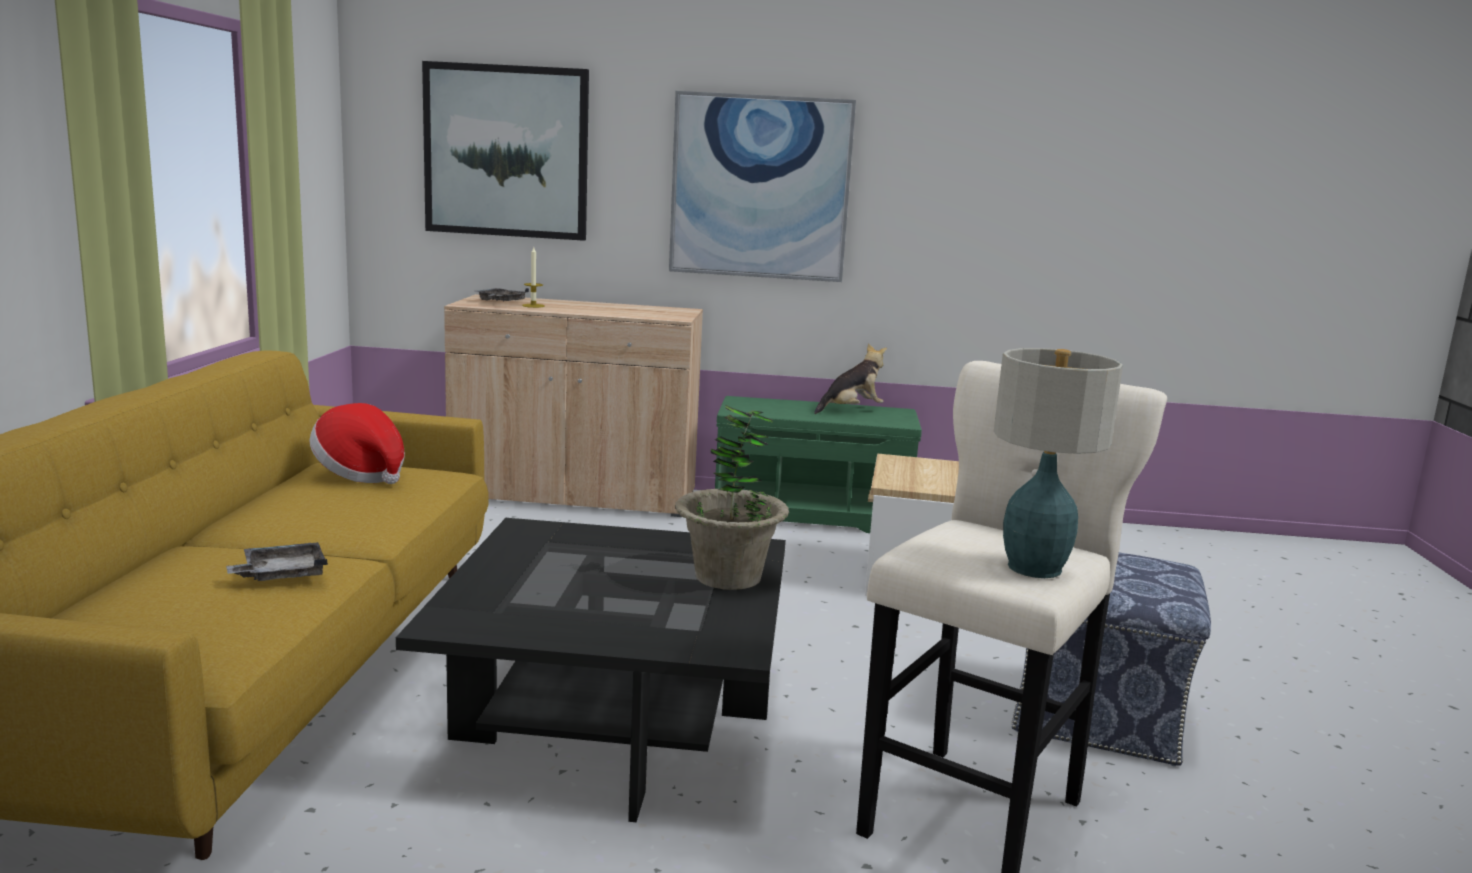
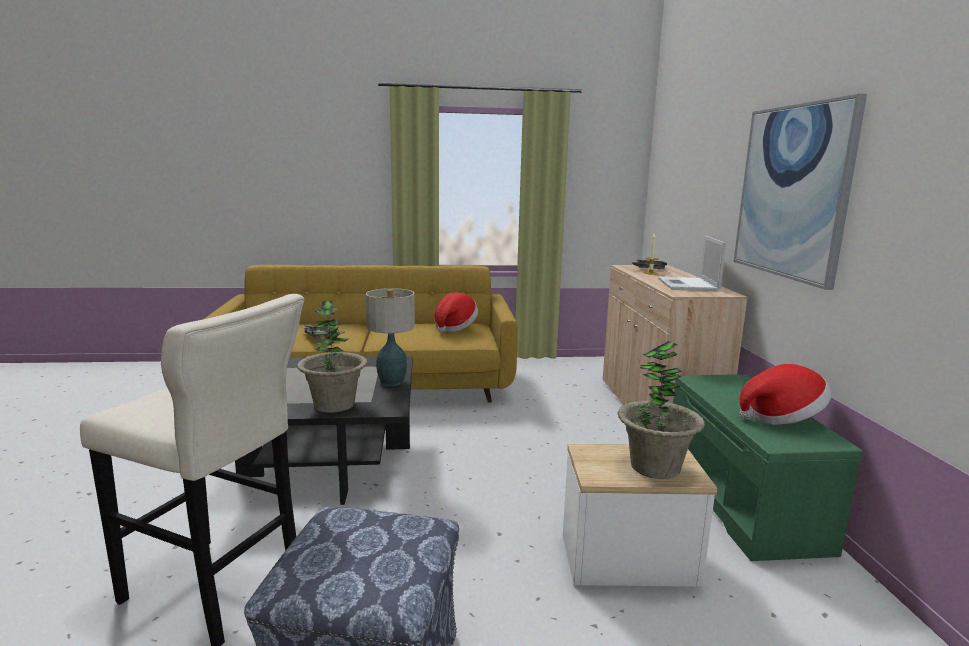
camera: 80 degrees right, 0 degrees up
picture [422,61,589,241] -> none
plush toy [814,343,887,414] -> hat [740,364,832,425]
table lamp [994,348,1123,578] -> table lamp moved to [365,288,415,386]
none -> potted plant [618,341,705,479]
none -> laptop [658,236,726,291]

